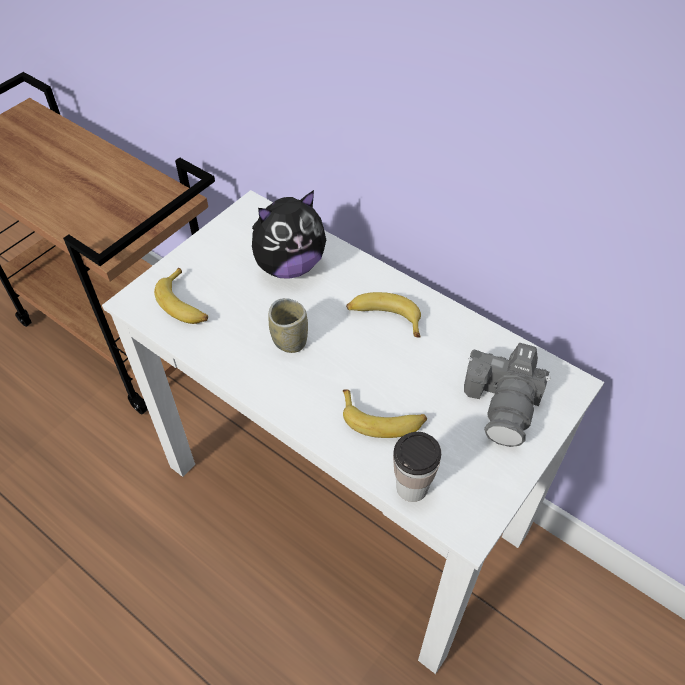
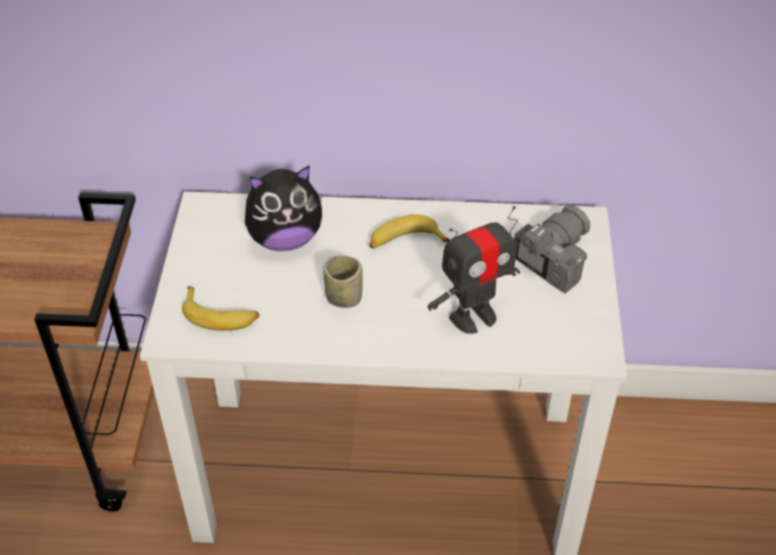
camera: 35 degrees left, 5 degrees down
plush toy [252,190,326,279] -> plush toy turned 45 degrees clockwise [245,166,323,251]
banana [343,390,427,438] -> toy robot [427,206,520,334]
cup [393,432,441,502] -> none
camera [464,342,551,447] -> camera turned 120 degrees counterclockwise [514,206,590,293]

